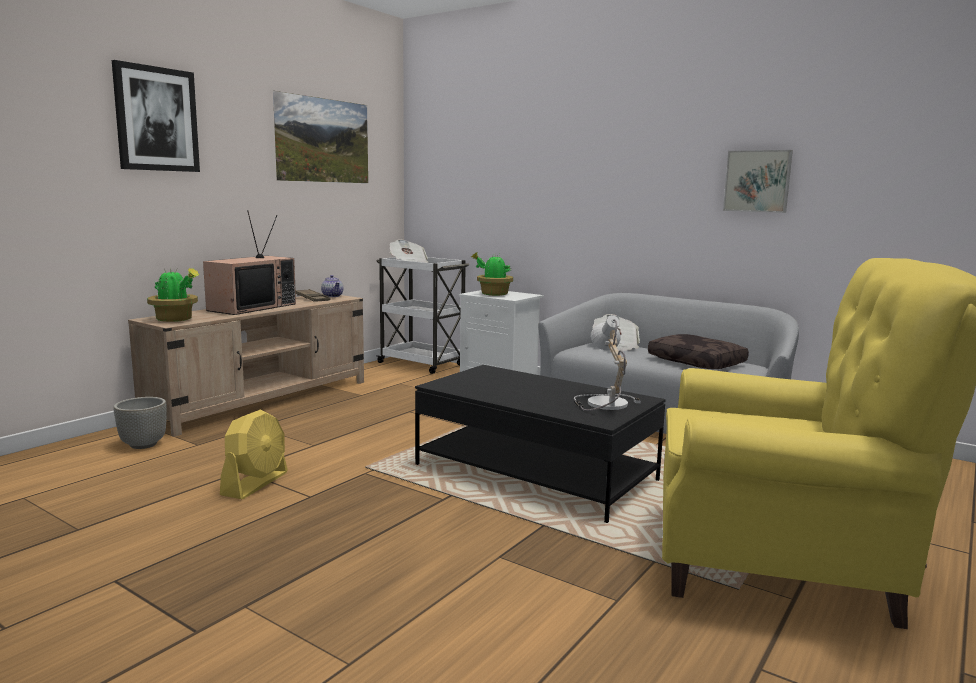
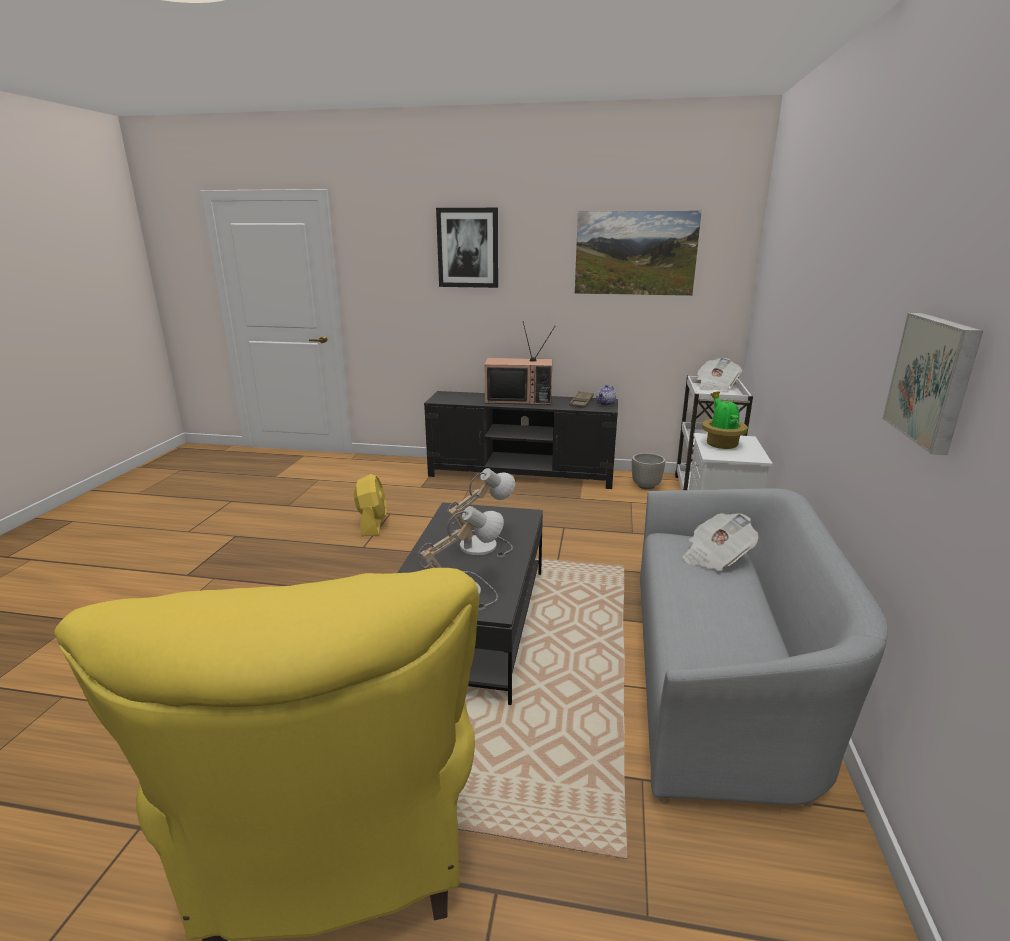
camera: 65 degrees right, 10 degrees up
grey planter [113,397,167,449] -> grey planter moved to [632,453,666,489]
beige tv stand [128,293,364,437] -> black tv stand [424,391,618,489]
potted plant [147,267,199,322] -> none
yellow fan [220,409,288,499] -> yellow fan turned 90 degrees counterclockwise [354,474,387,536]
brown pillow [648,334,749,369] -> none
none -> table lamp [447,468,515,558]

